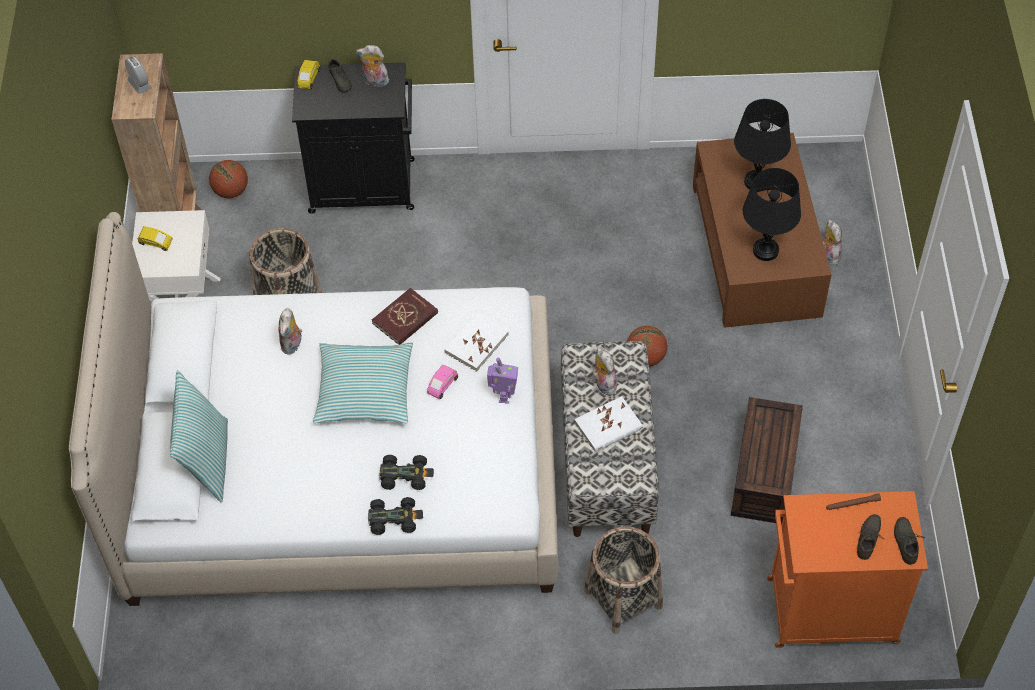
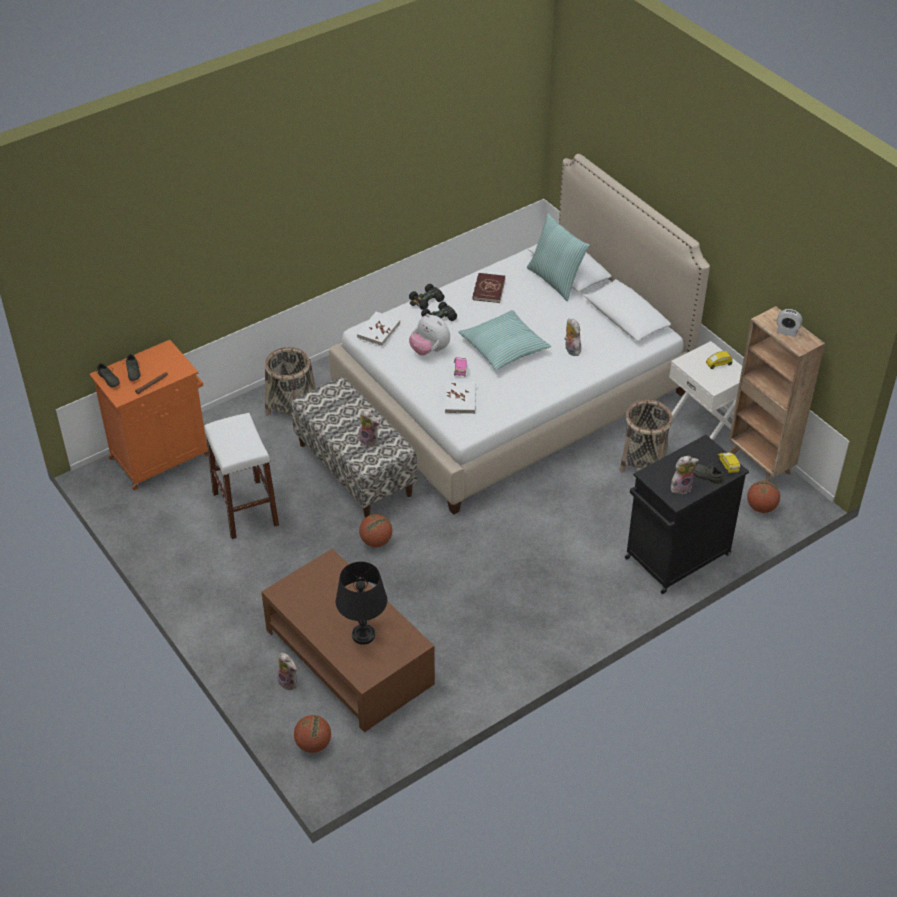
camera: 145 degrees right, 10 degrees down
red book [372,288,438,345] -> red book moved to [472,273,505,303]
toy robot [487,358,518,404] -> none
white book [574,396,643,452] -> white book moved to [357,312,400,346]
brown storage box [731,397,803,524] -> white stool [204,413,279,539]
black table lamp [743,168,801,261] -> none
none -> basketball [294,715,331,753]
none -> plush toy [409,314,450,355]

